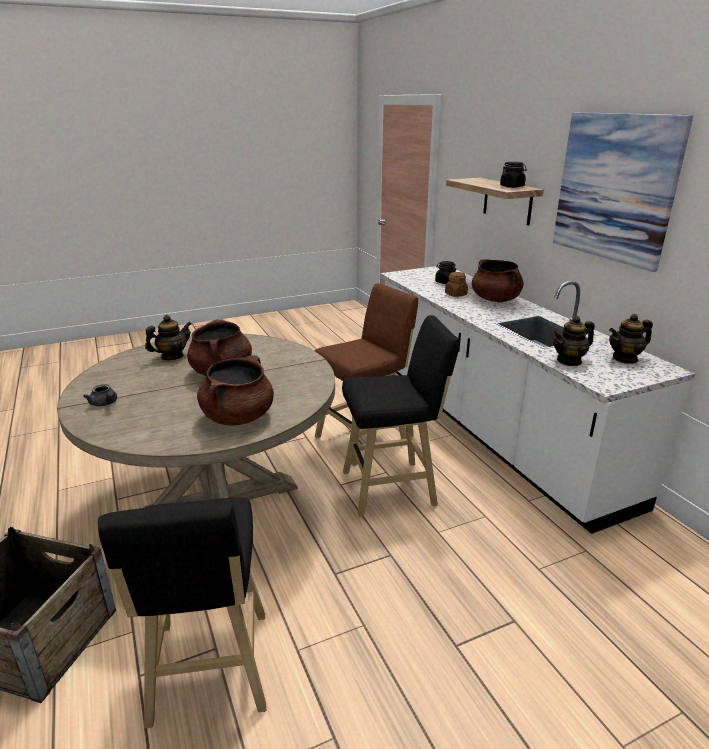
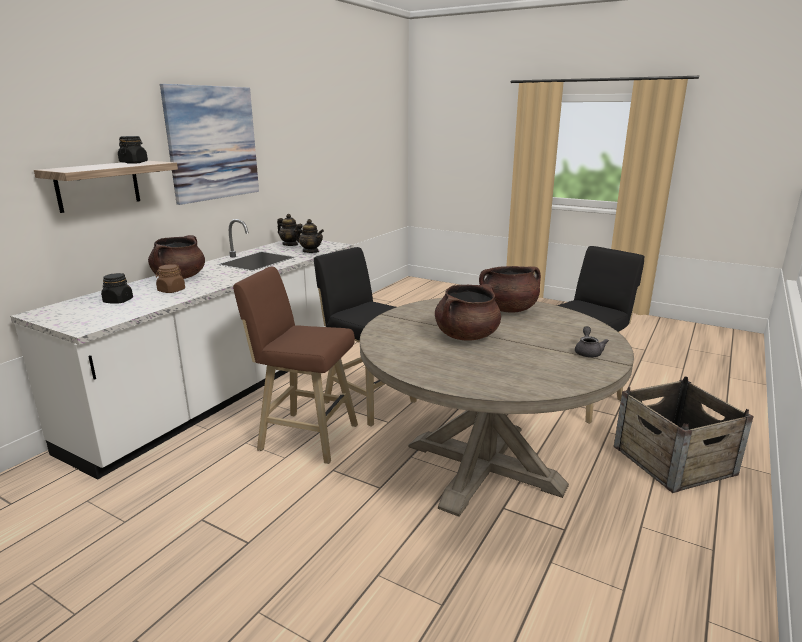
camera: 125 degrees left, 5 degrees down
teapot [145,315,192,360] -> none

